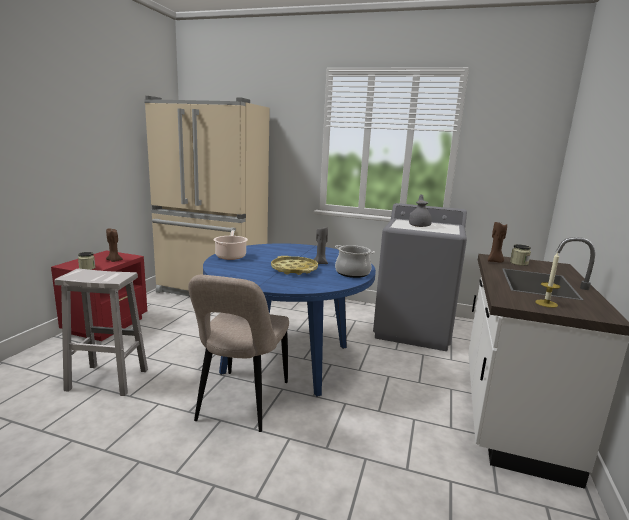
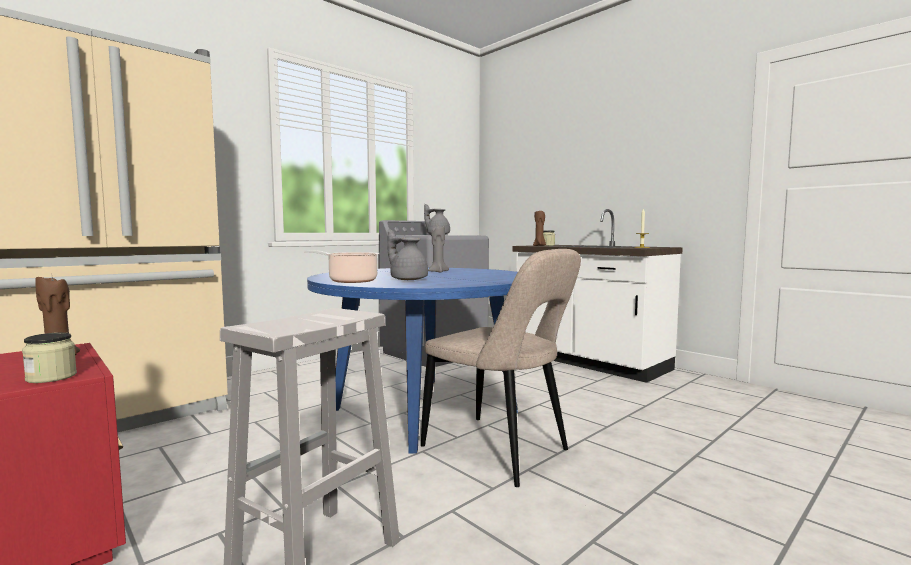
camera: 60 degrees left, 10 degrees down
yellow tray [271,256,318,275] -> none
cooking pot [335,245,375,278] -> none
none -> grey teapot [387,229,428,280]

